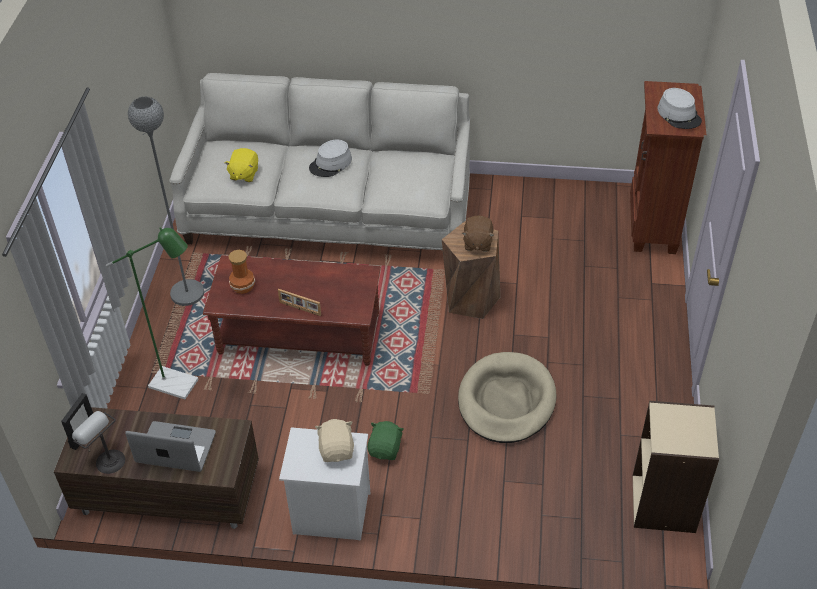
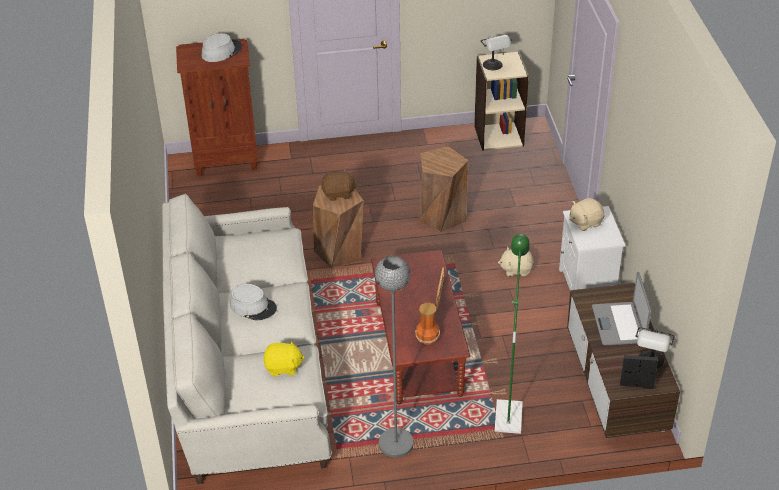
camera: 105 degrees left, 5 degrees down
green plush toy [367,421,404,460] -> beige plush toy [498,247,534,277]
beige dog bed [458,352,556,443] -> brown stool [418,146,468,232]
none -> table lamp [481,35,512,70]

